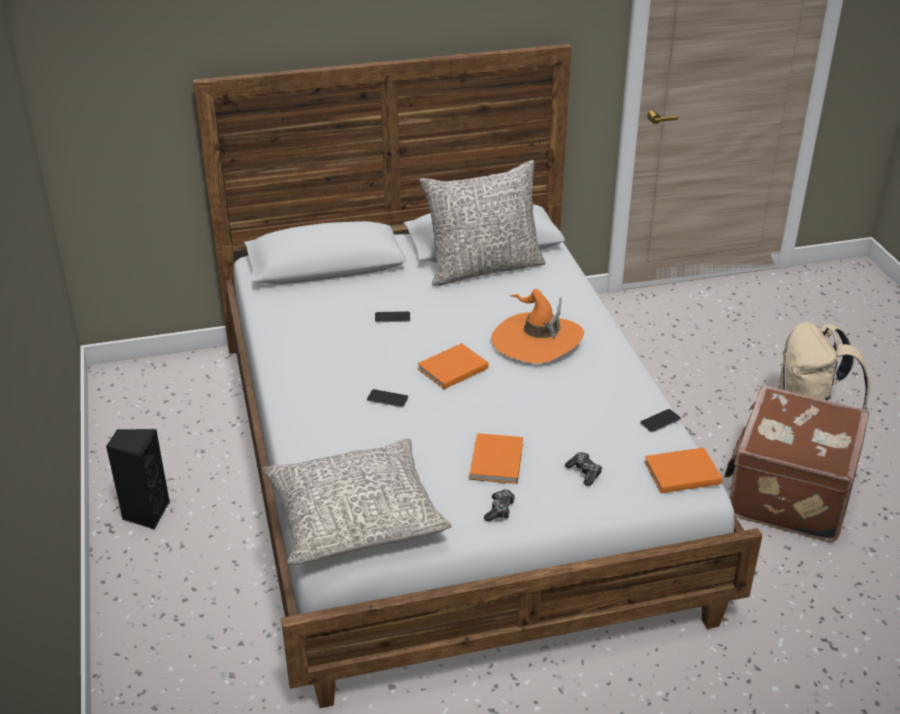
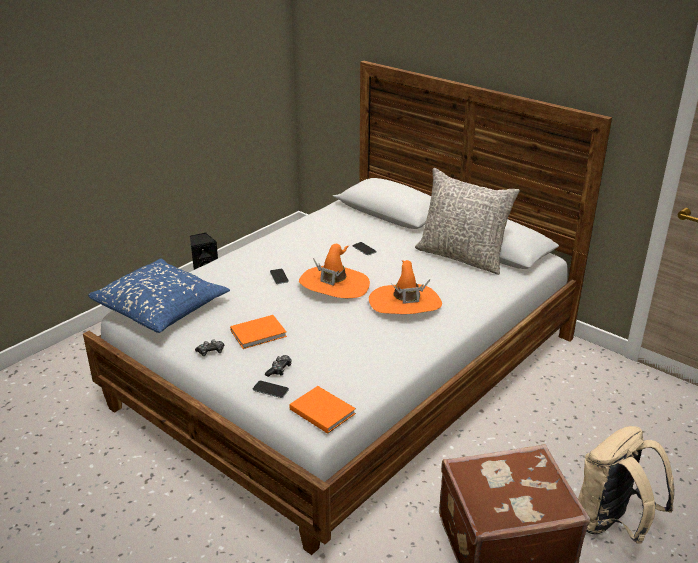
camera: 55 degrees right, 5 degrees down
grey pillow [262,438,452,565] -> blue pillow [88,258,230,333]
orange book [417,343,489,389] -> orange hat [299,244,370,298]
phone [640,409,681,432] -> phone moved to [253,381,289,398]

